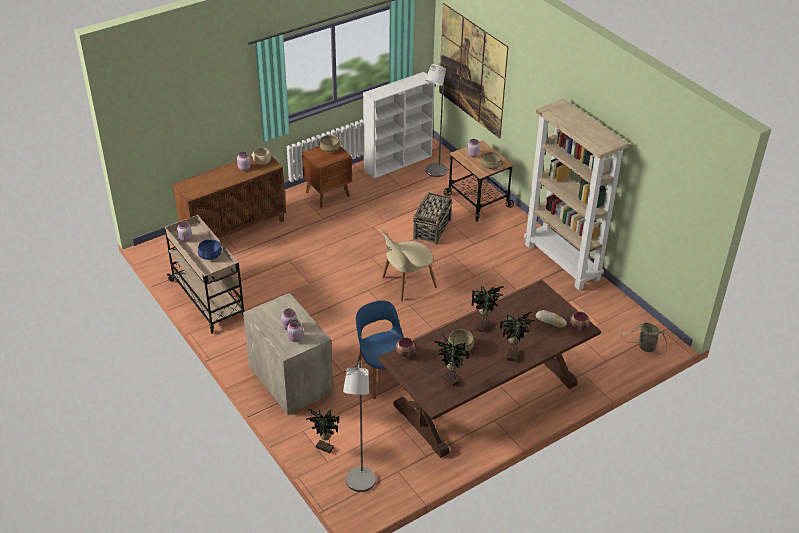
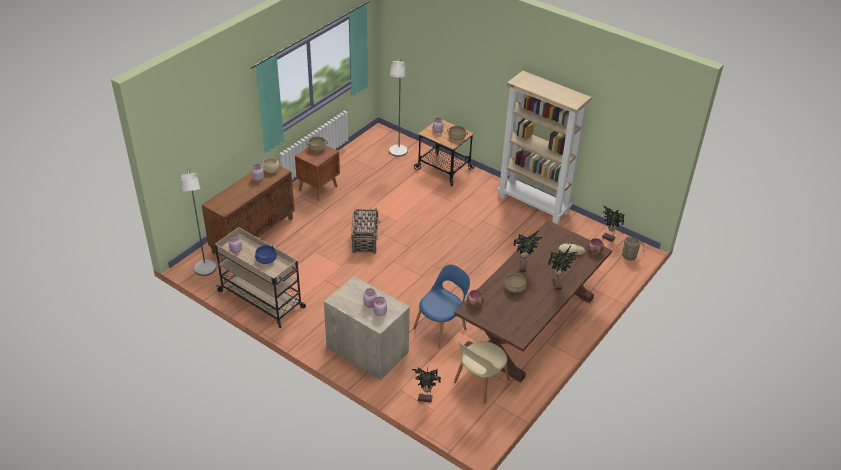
camera: 20 degrees left, 0 degrees up
grey floor lamp [343,360,376,492] -> grey floor lamp moved to [181,169,216,276]
blue chair [356,300,404,399] -> blue chair turned 90 degrees clockwise [413,265,470,348]
white bookcase [363,72,435,178] -> none
beige chair [381,229,437,301] -> beige chair moved to [454,341,510,404]
basket [413,192,453,245] -> basket moved to [351,208,380,254]
potted plant [435,333,469,387] -> potted plant moved to [602,206,625,242]
picture [439,3,508,139] -> none

